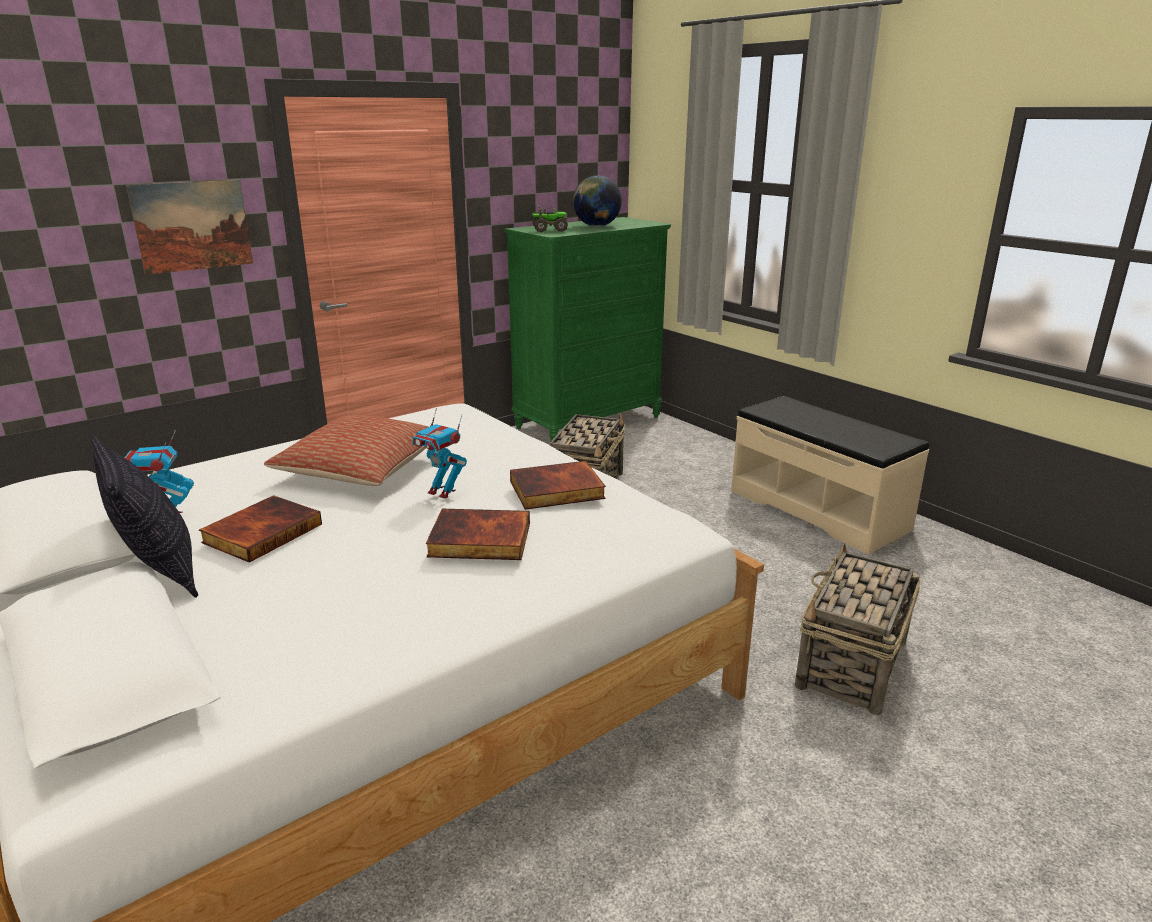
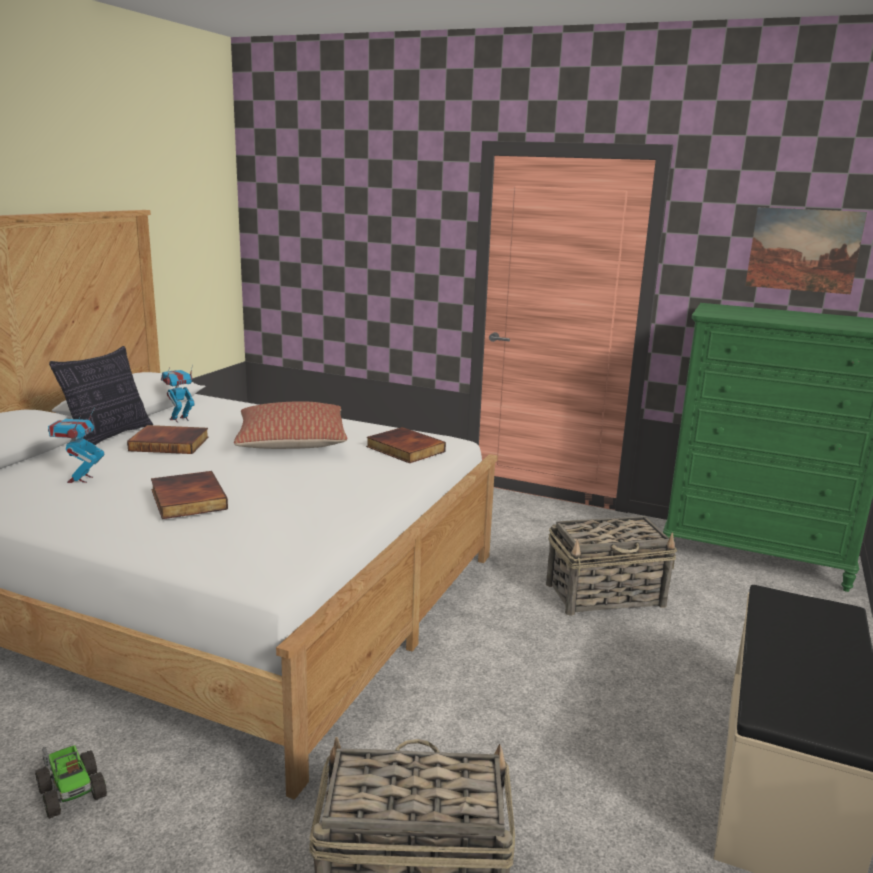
camera: 60 degrees right, 5 degrees down
picture [126,180,253,275] -> picture moved to [745,207,867,294]
toy robot [413,408,467,499] -> toy robot moved to [48,407,104,483]
book [510,461,606,510] -> book moved to [366,427,446,463]
toy truck [532,206,568,232] -> toy truck moved to [35,745,107,819]
globe [573,176,622,227] -> none

